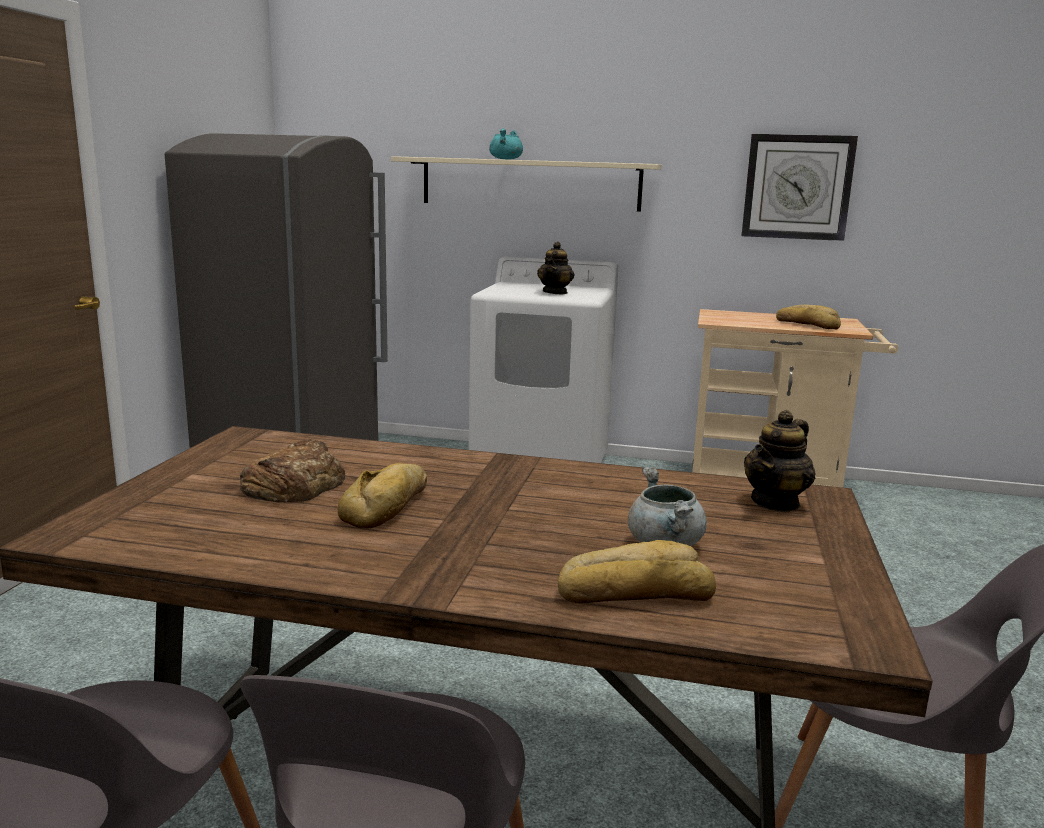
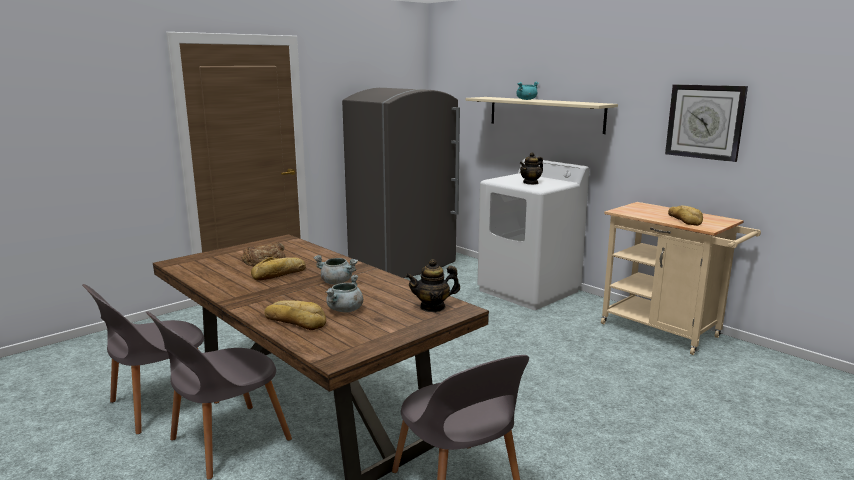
camera: 35 degrees right, 0 degrees up
none -> grey cooking pot [313,255,358,285]

